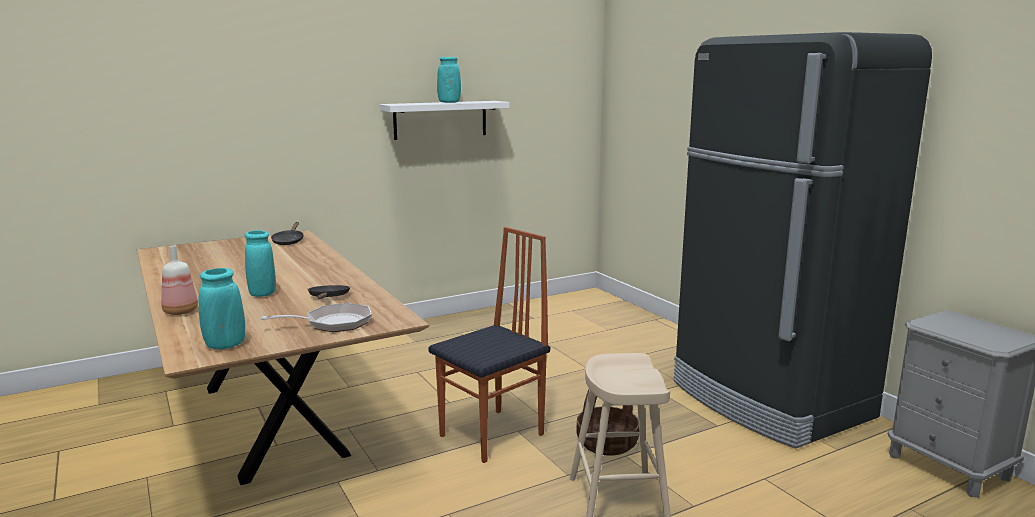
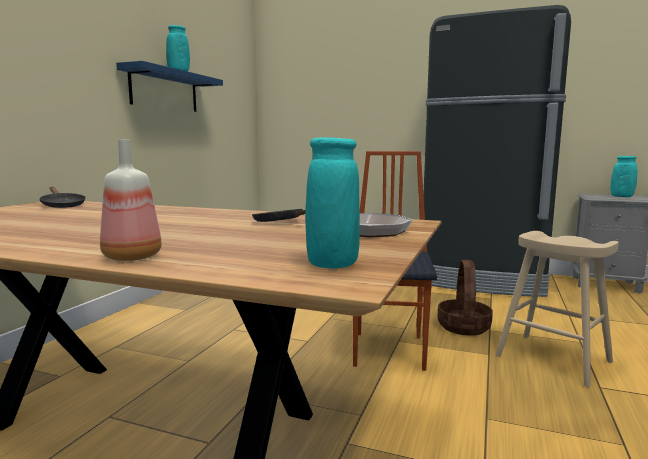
camera: 40 degrees left, 5 degrees down
turquoise vase [245,230,276,297] -> turquoise vase moved to [610,156,637,197]
white shelf [380,101,510,140] -> blue shelf [116,61,223,112]

